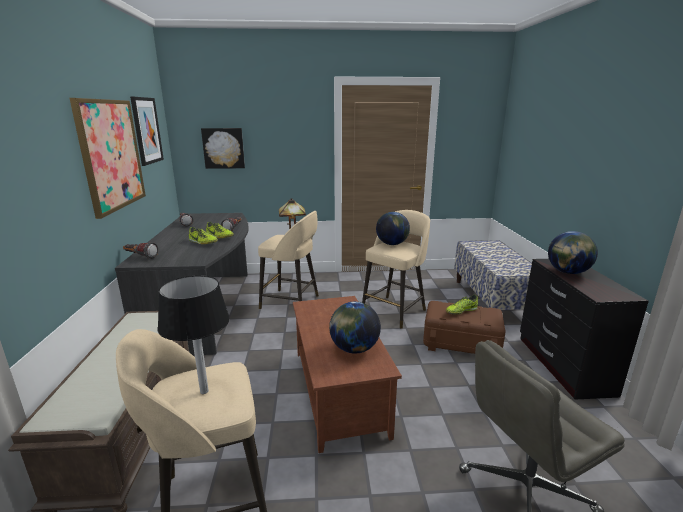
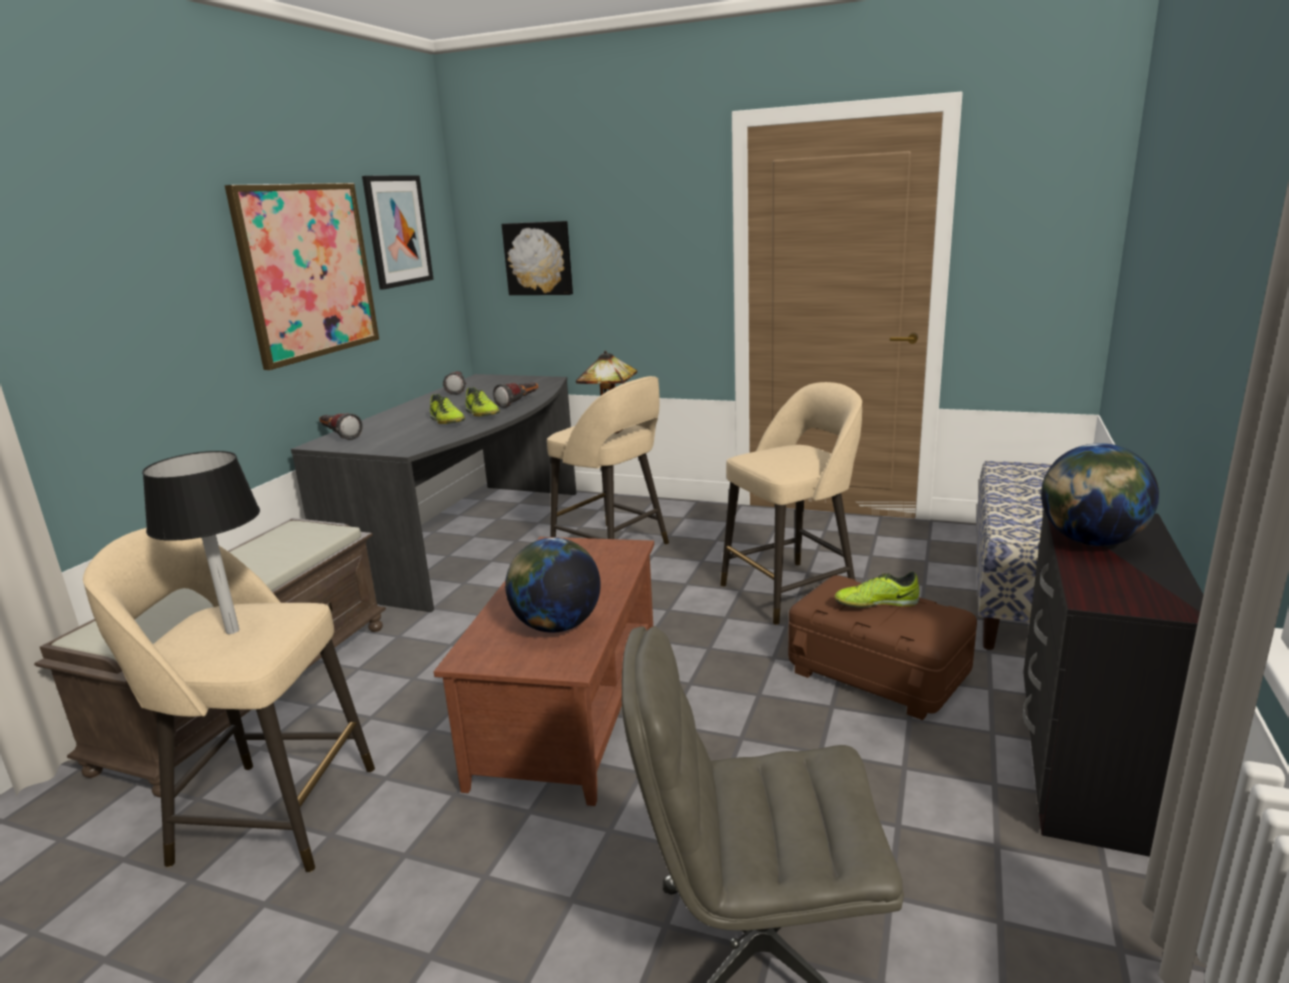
camera: 25 degrees right, 0 degrees up
globe [376,212,410,245] -> none

